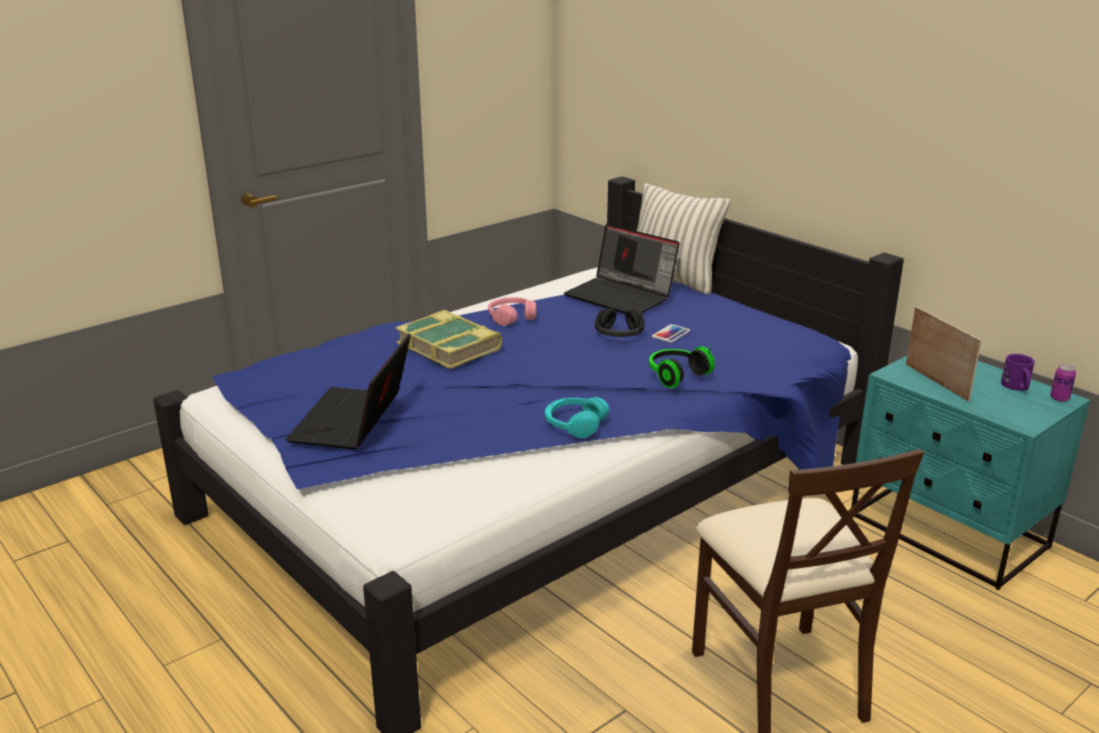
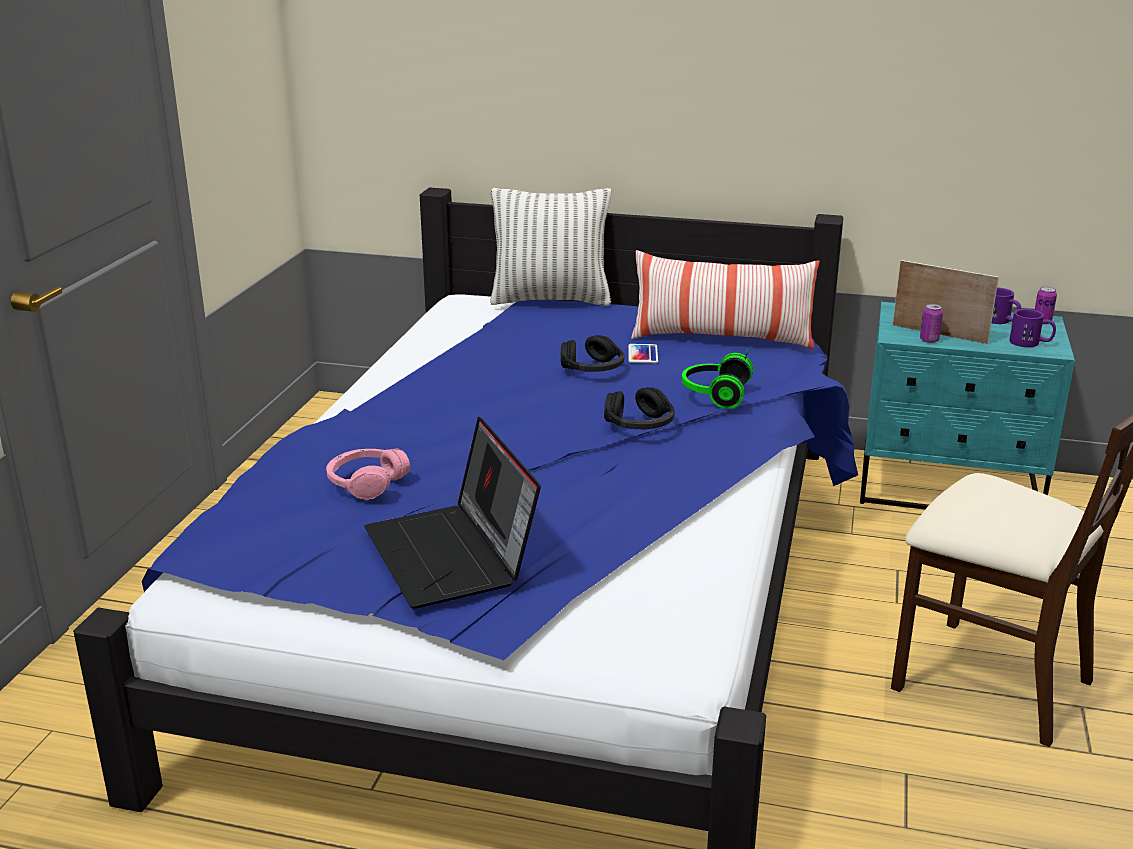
camera: 35 degrees left, 0 degrees up
book [395,310,502,369] -> none
pink headphones [488,297,537,326] -> pink headphones moved to [326,448,410,500]
turquoise headphones [545,397,610,438] -> none
laptop [564,224,680,314] -> none
none -> black headphones [604,387,674,429]
none -> pillow [631,250,819,349]
none -> can [920,304,943,343]
none -> purple mug [1009,309,1056,347]

